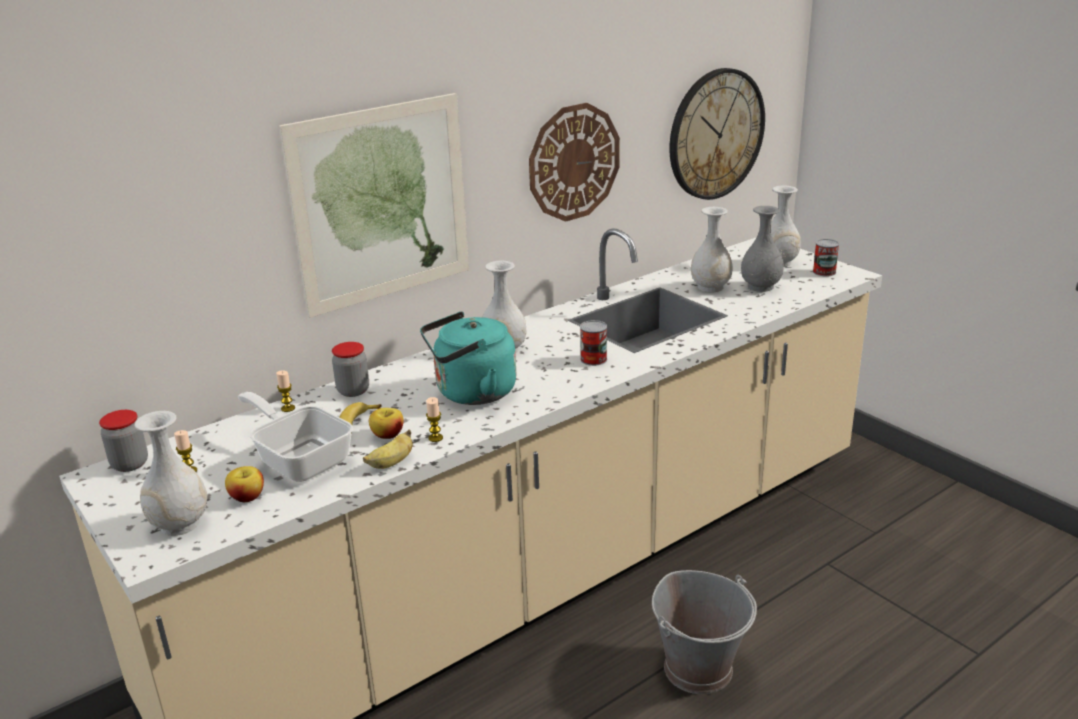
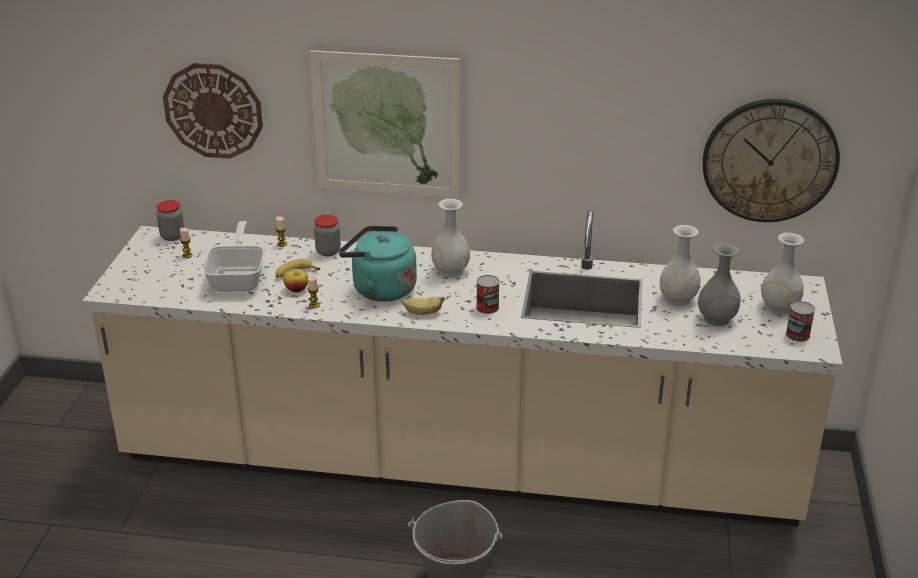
camera: 45 degrees right, 5 degrees up
white vase [134,411,207,536] -> none
apple [225,466,264,502] -> none
banana [363,430,413,469] -> banana moved to [402,297,445,315]
wall clock [529,103,620,222] -> wall clock moved to [163,63,263,159]

